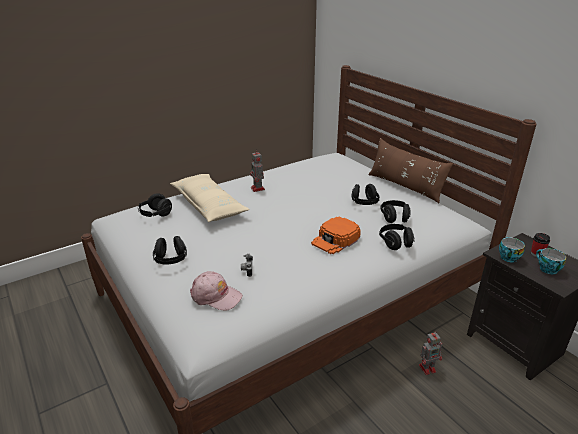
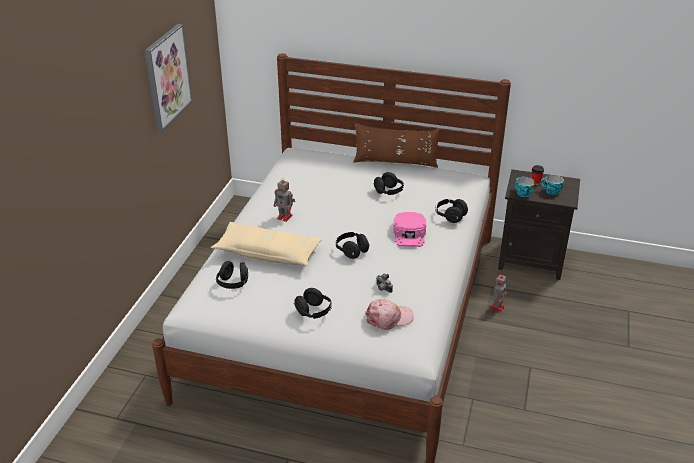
camera: 40 degrees left, 5 degrees up
orange cap [311,217,361,254] -> pink cap [394,212,426,247]
black headphones [380,200,411,223] -> black headphones moved to [336,232,370,259]
none -> picture [144,24,192,132]

